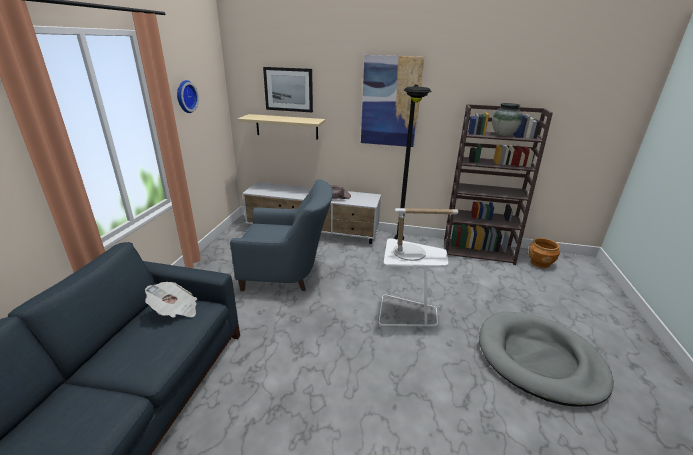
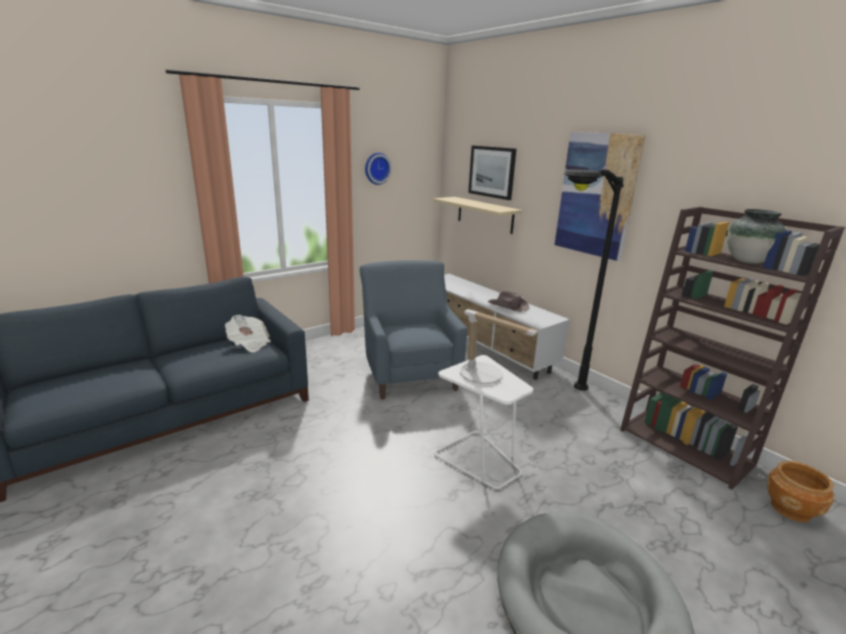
camera: 40 degrees right, 5 degrees down
blue armchair [230,179,333,291] -> blue armchair turned 150 degrees counterclockwise [360,260,467,399]

